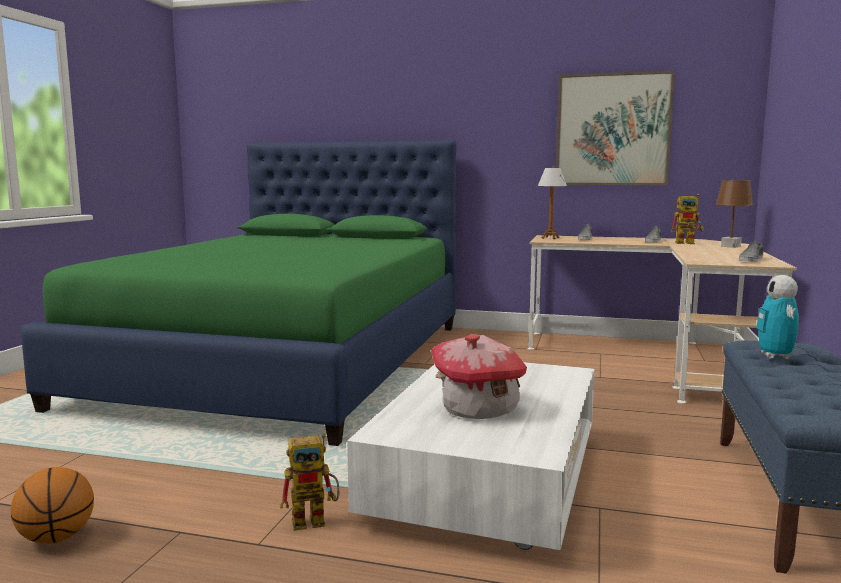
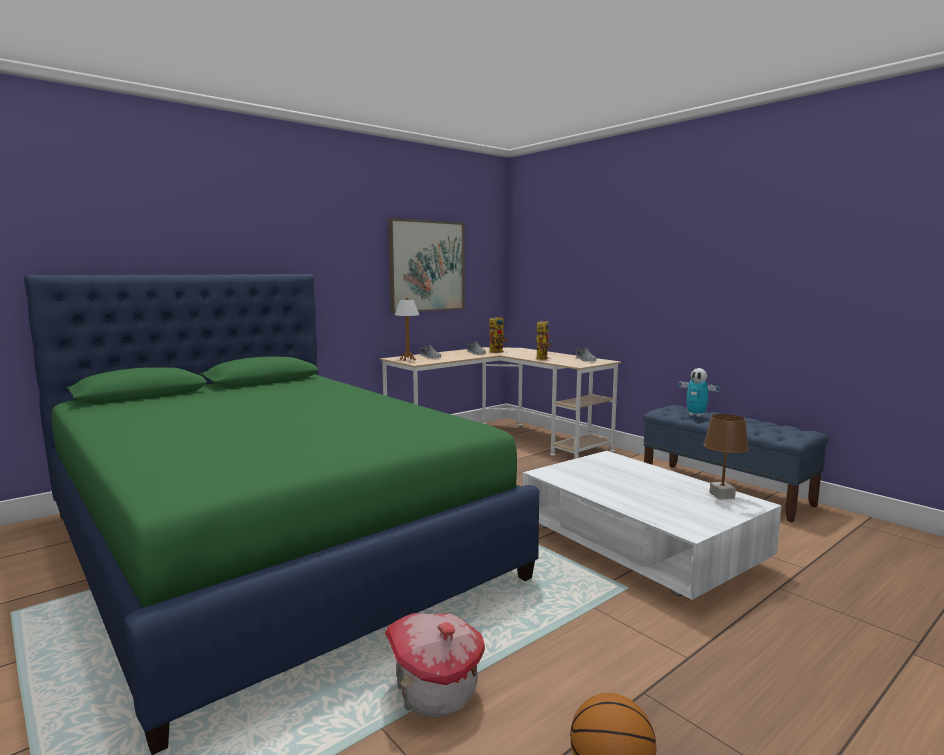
camera: 55 degrees left, 0 degrees up
toy robot [280,433,339,531] -> toy robot moved to [535,319,552,360]
toy house [431,334,527,419] -> toy house moved to [385,613,485,717]
brown table lamp [716,180,753,248] -> brown table lamp moved to [703,414,749,500]

